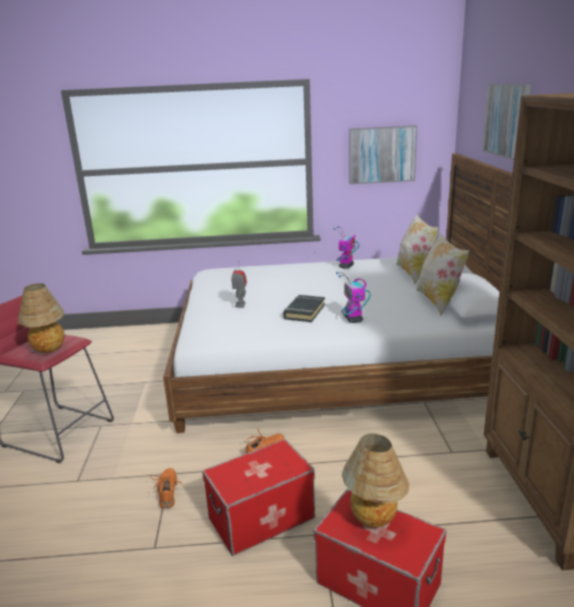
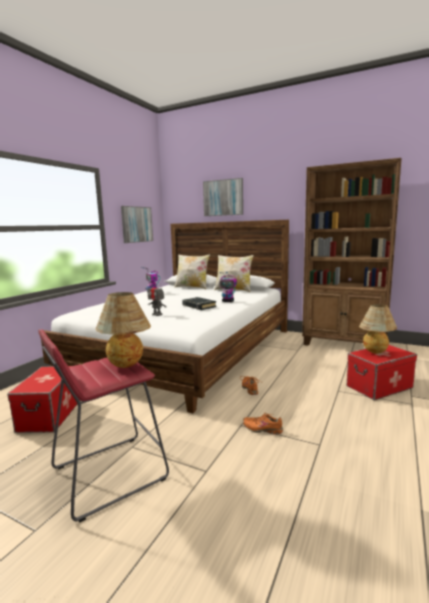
camera: 60 degrees left, 10 degrees down
storage box [202,439,315,556] -> storage box moved to [7,366,77,433]

